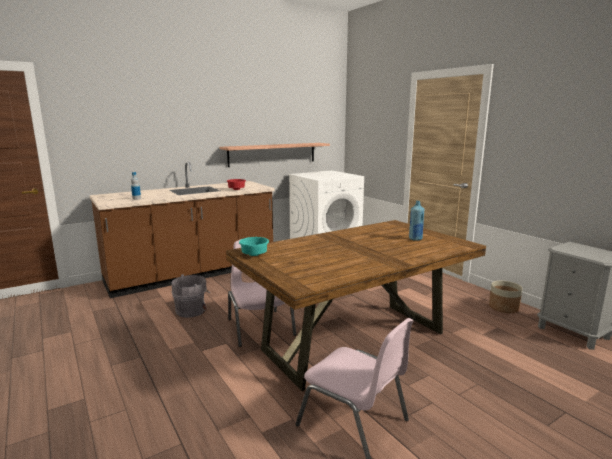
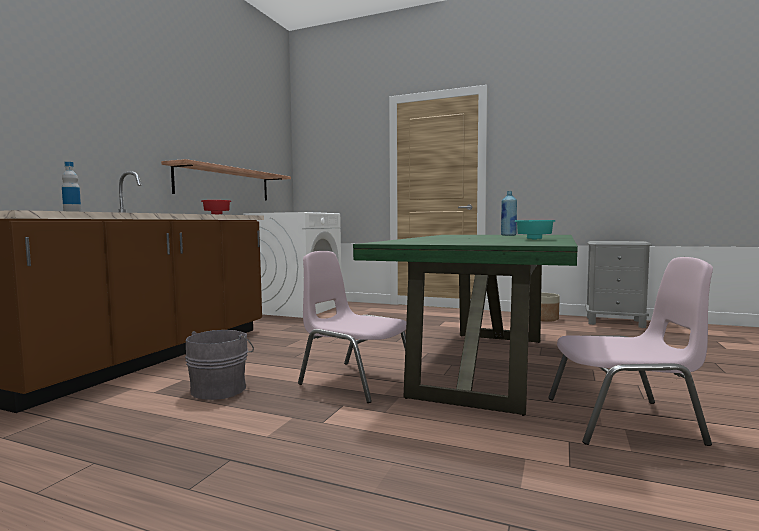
camera: 35 degrees left, 10 degrees down
brown dining table [226,220,486,391] -> green dining table [353,235,578,416]
turquoise bowl [239,237,269,256] -> turquoise bowl moved to [515,220,556,239]

